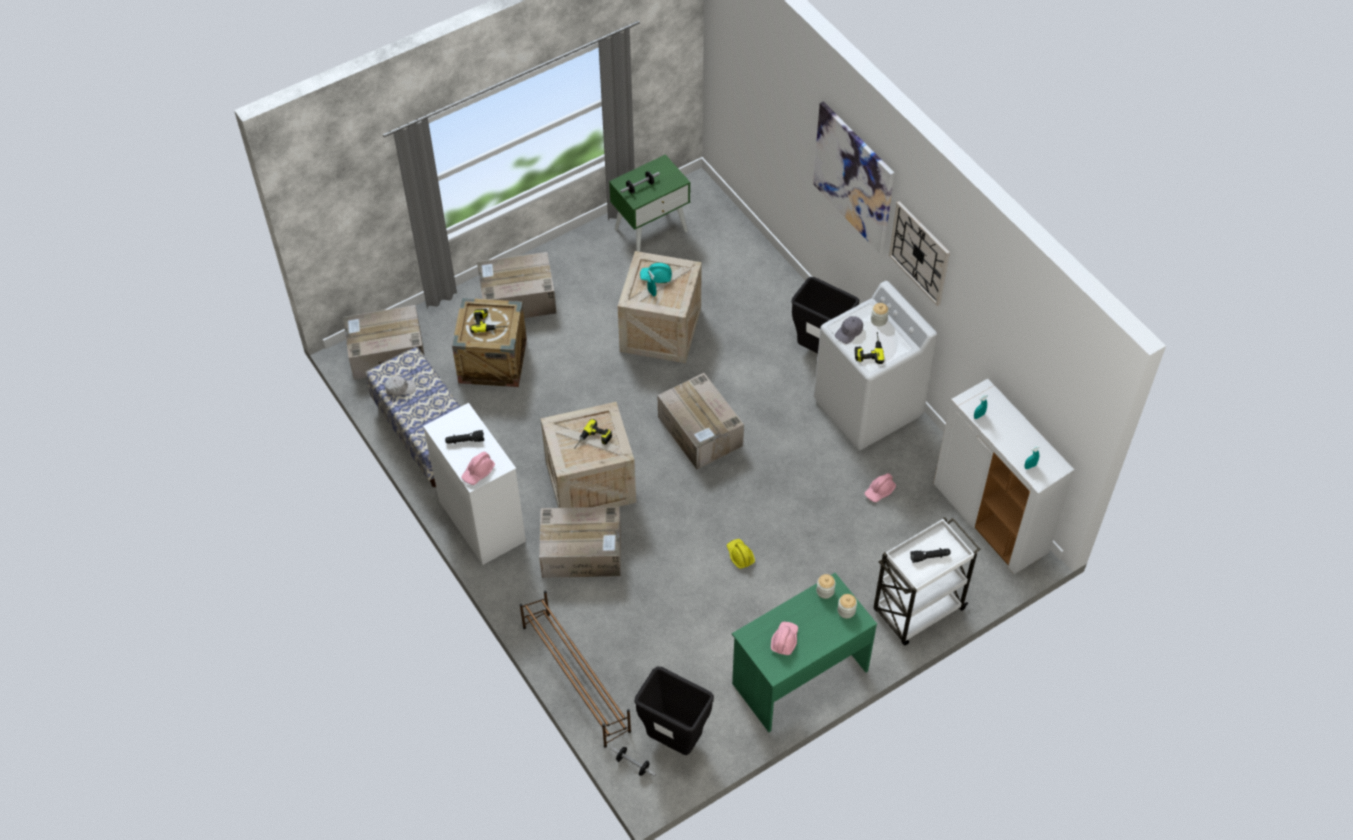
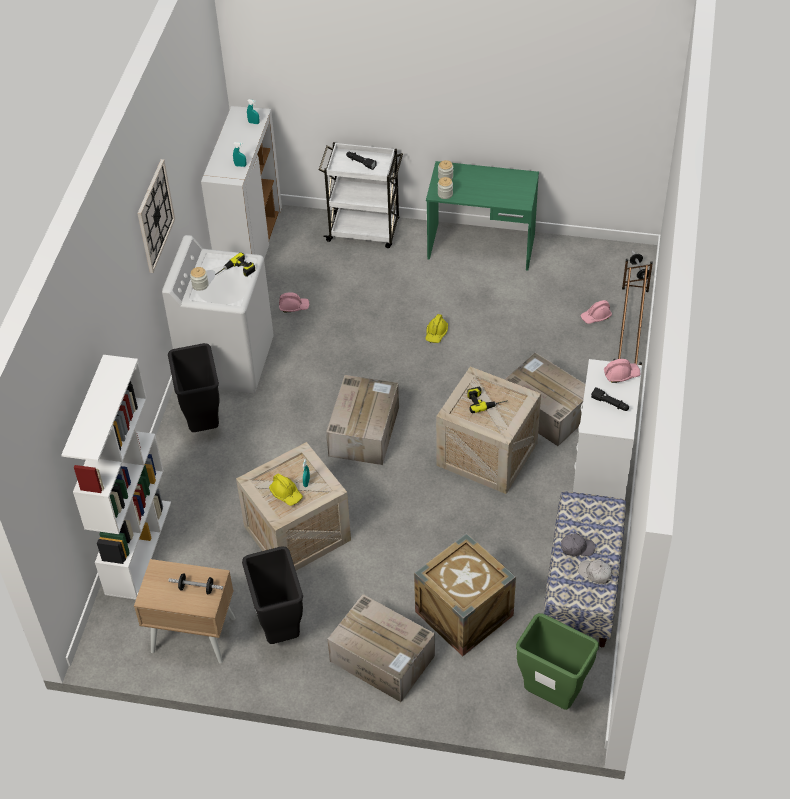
camera: 135 degrees left, 5 degrees down
cardboard box [343,305,425,380] -> green trash can [516,613,599,710]
power drill [470,309,508,333] -> none
green nightstand [609,155,690,252] -> beige nightstand [134,559,236,664]
black trash can [634,666,714,755] -> black trash can moved to [242,546,303,644]
turquoise hard hat [640,263,672,283] -> yellow hard hat [269,474,303,506]
pink hard hat [771,621,798,655] -> pink hard hat moved to [581,300,612,324]
picture [813,101,895,254] -> none
grey cap [835,316,863,344] -> grey cap moved to [561,534,595,556]
none -> white bookcase [61,355,171,600]

